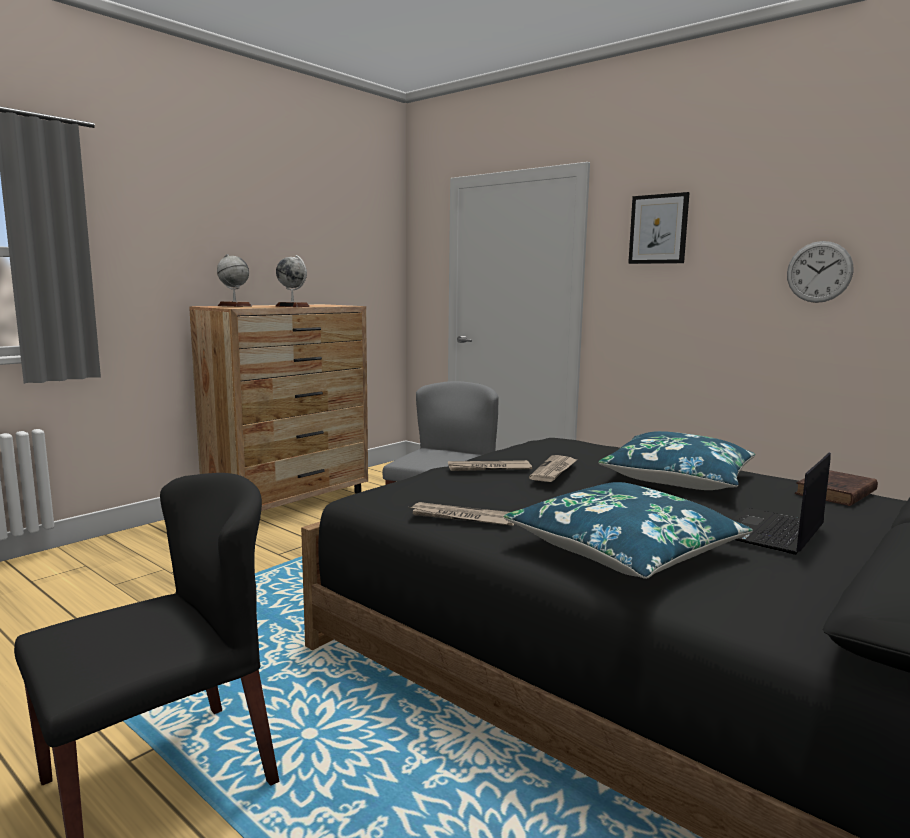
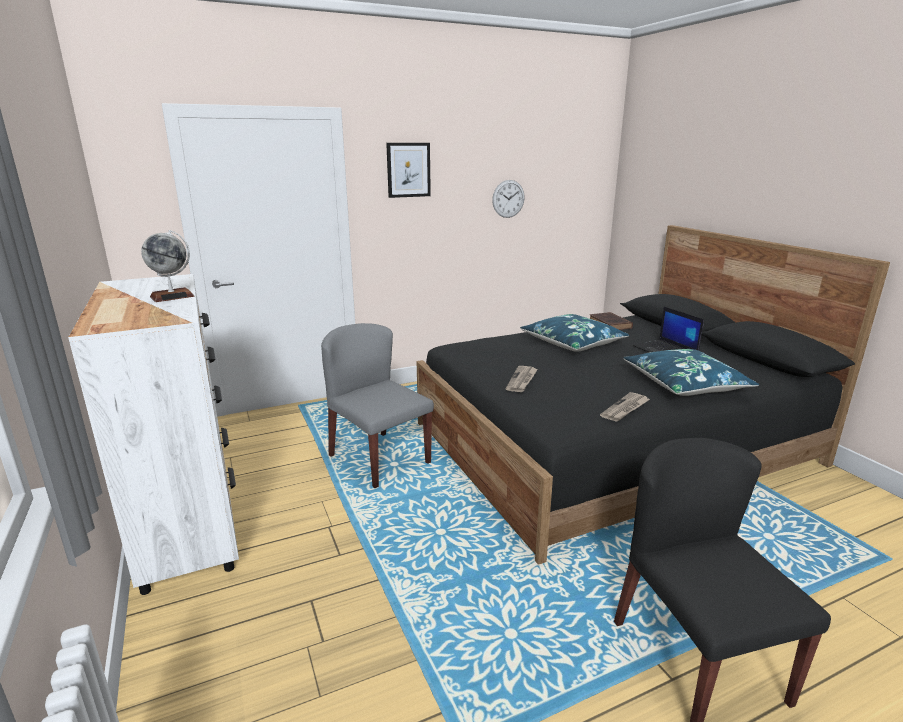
camera: 65 degrees left, 10 degrees up
brown dresser [189,304,368,511] -> white dresser [68,274,239,595]
globe [217,254,252,307] -> none
newspaper [529,455,578,482] -> none

